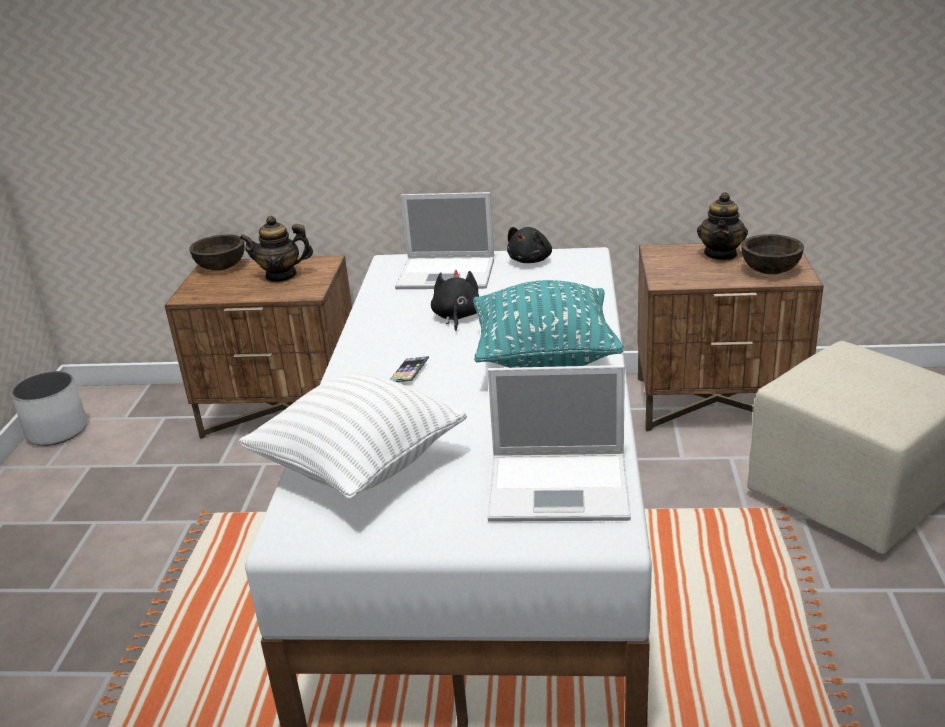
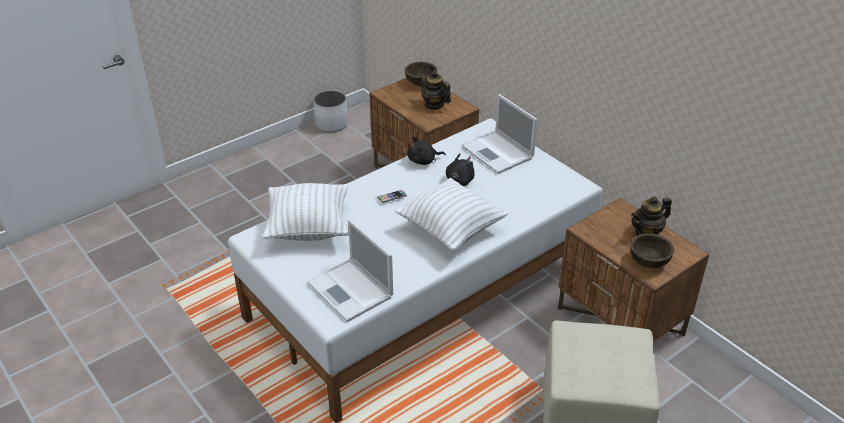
camera: 45 degrees right, 10 degrees up
turquoise pillow [473,280,624,368] -> white pillow [395,178,508,251]
black plush toy [507,227,552,263] -> black plush toy moved to [407,136,446,165]

